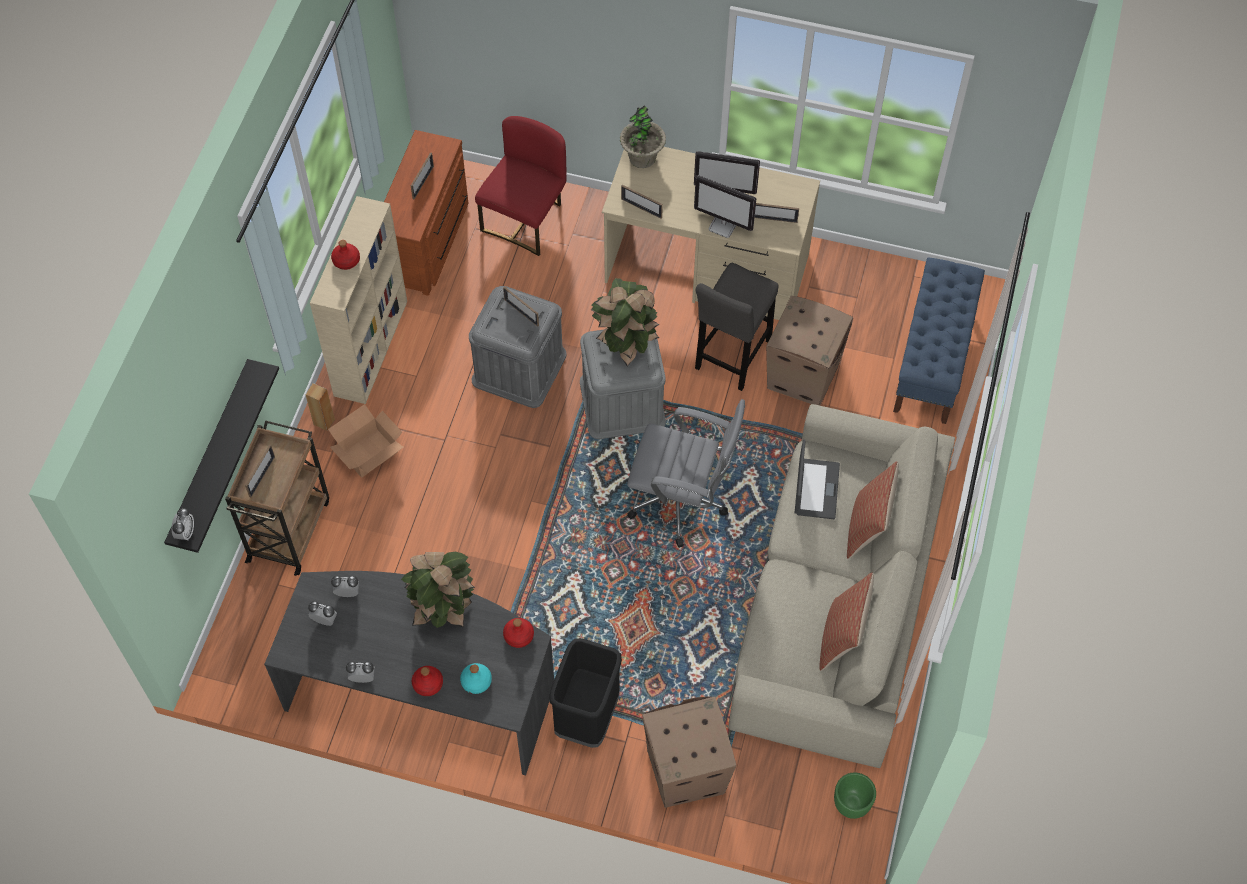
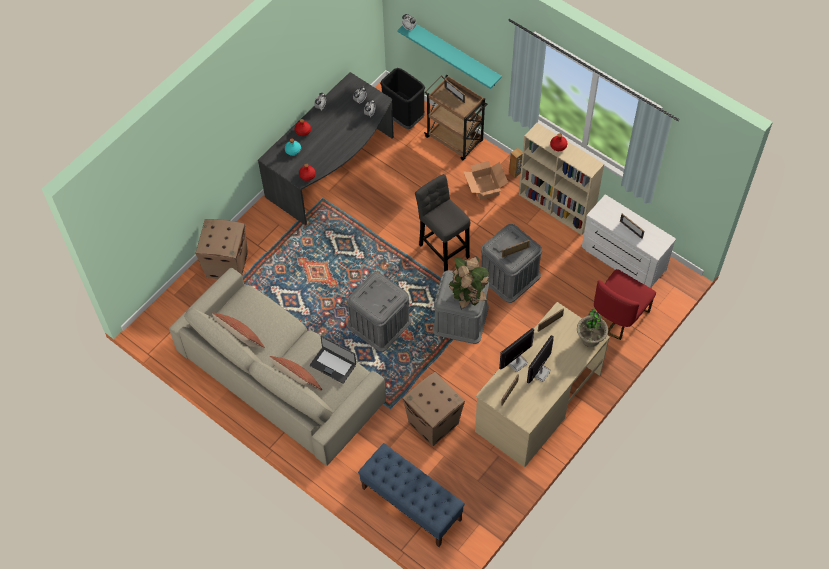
camera: 115 degrees right, 0 degrees up
black shelf [164,359,279,553] -> turquoise shelf [397,24,502,89]
brown dresser [384,130,469,296] -> white dresser [582,194,676,288]
potted plant [401,552,475,628] -> none
red chair [475,116,567,256] -> red chair turned 75 degrees clockwise [594,269,656,340]
black trash can [549,638,622,748] -> black trash can moved to [380,68,425,129]
grey office chair [627,399,745,548] -> grey storage box [347,272,412,352]
grey stool [695,263,778,391] -> grey stool moved to [415,174,470,272]
green planter [834,772,876,819] -> none

